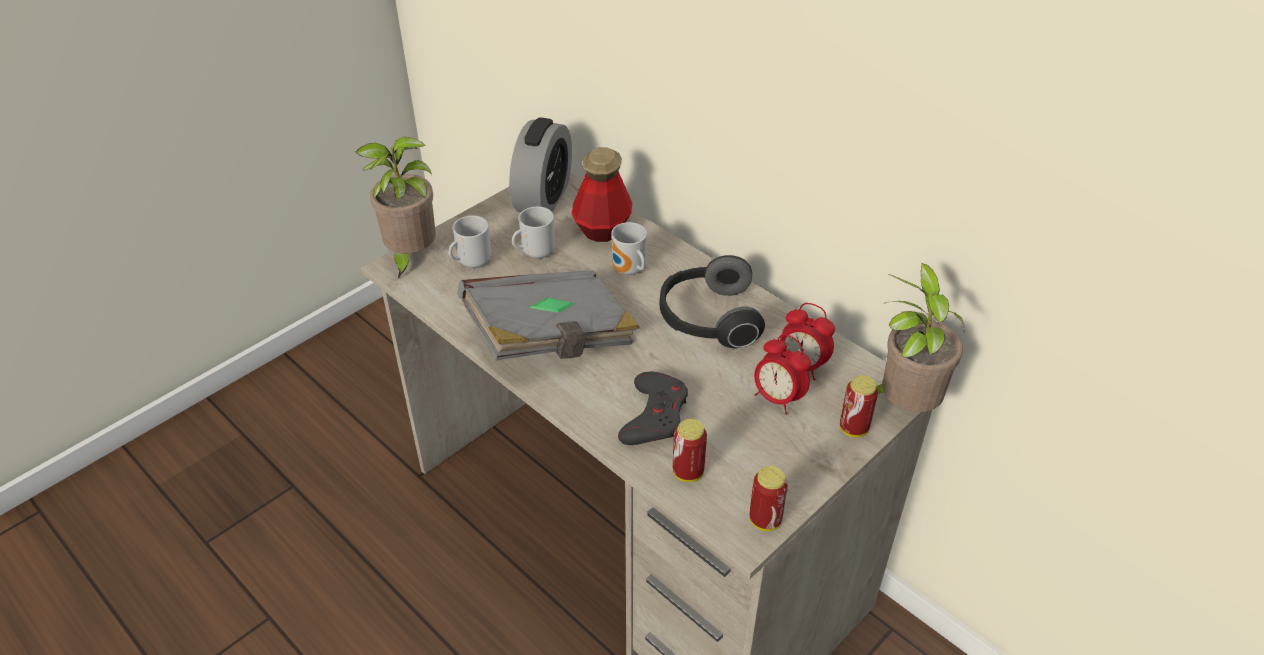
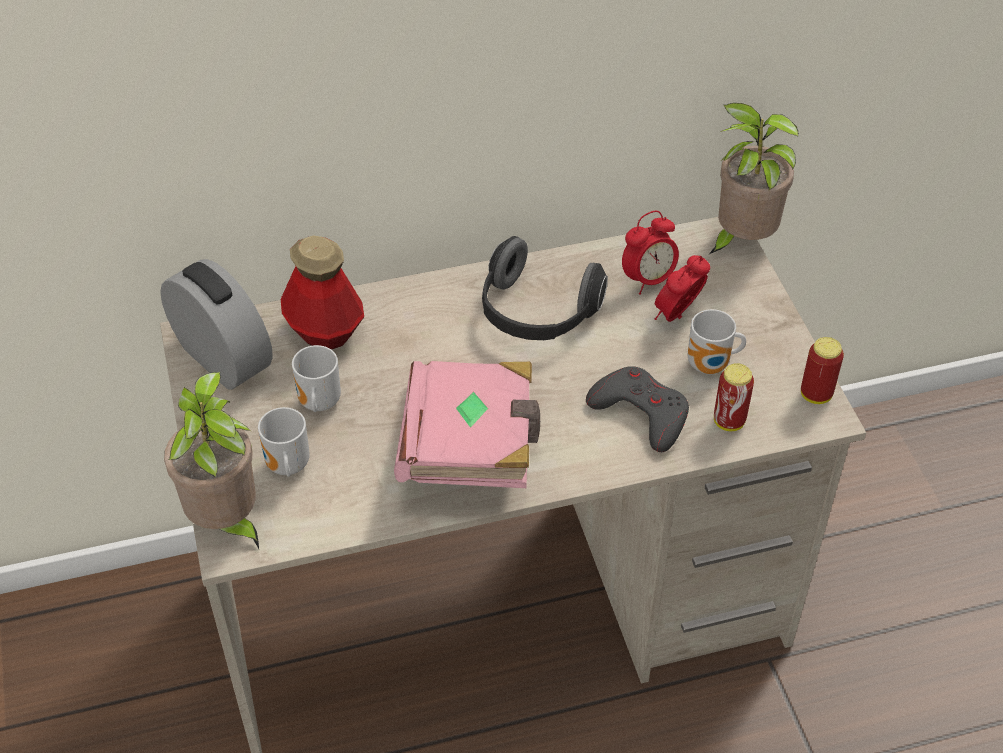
camera: 60 degrees left, 5 degrees up
grey book [458,270,640,360] -> pink book [394,361,540,488]
mug [611,222,647,275] -> mug moved to [688,309,746,374]
alarm clock [754,334,811,414] -> alarm clock turned 150 degrees clockwise [655,255,710,322]
can [840,375,878,438] -> none

